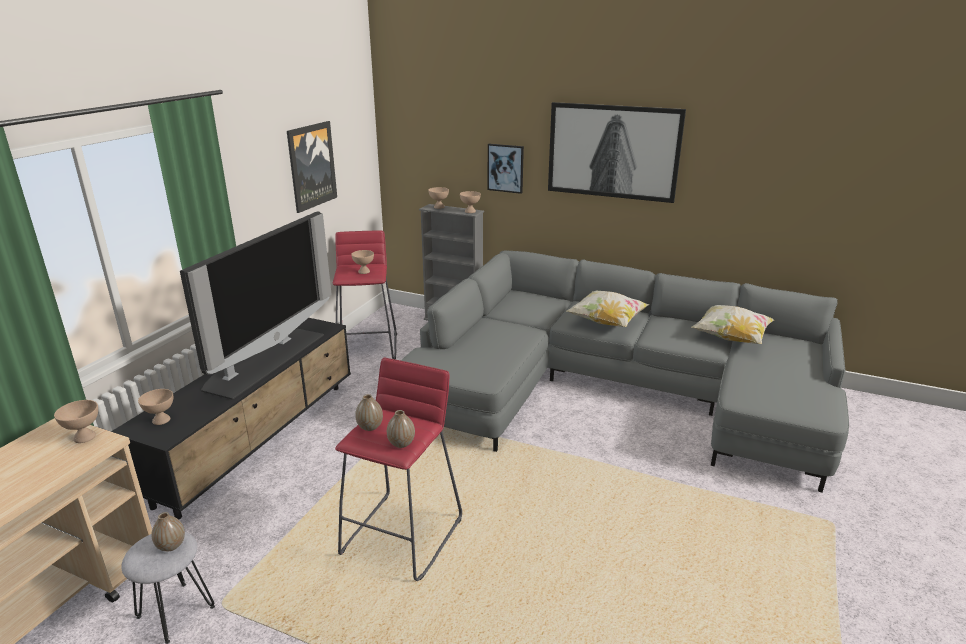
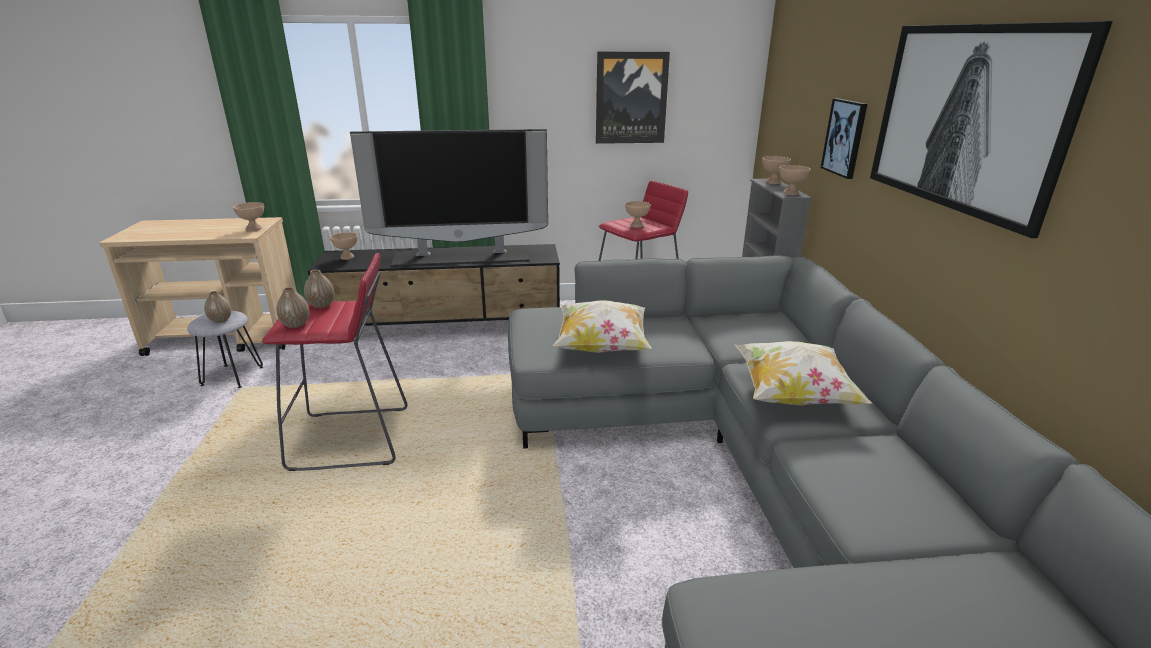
camera: 60 degrees right, 0 degrees up
pillow [692,305,774,344] -> pillow moved to [553,300,652,353]

